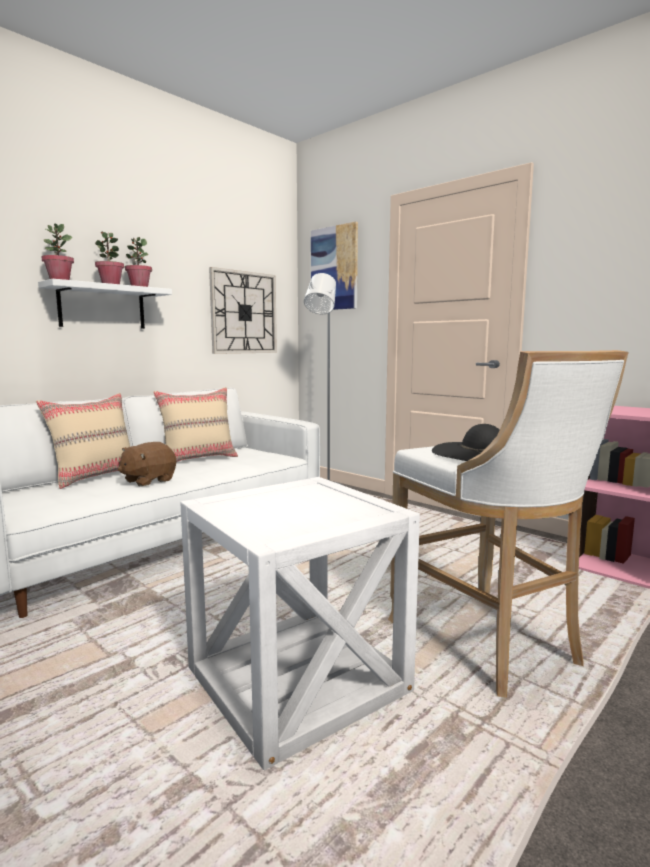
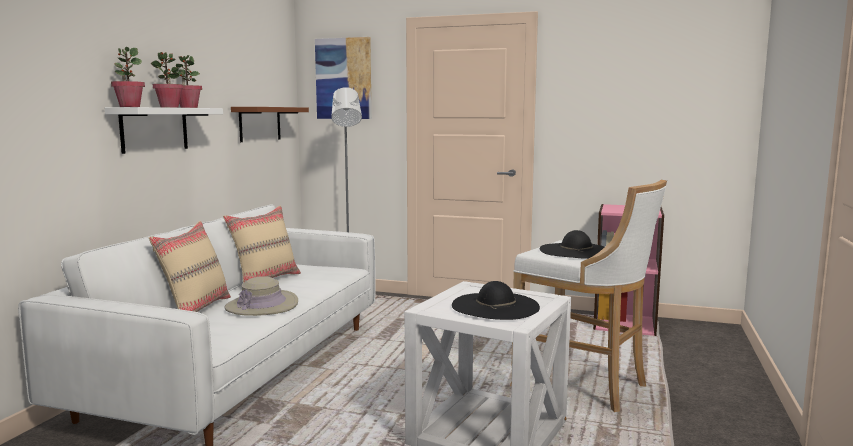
camera: 25 degrees left, 0 degrees up
brown plush toy [118,442,176,487] -> beige hat [224,276,298,316]
wall clock [209,267,277,354] -> brown shelf [231,107,309,142]
none -> black hat [452,281,540,320]

